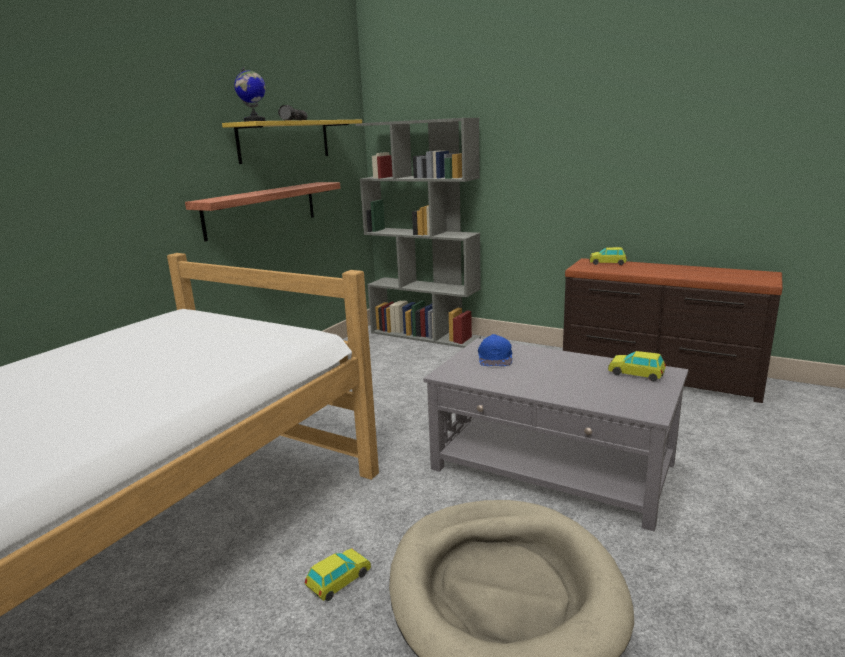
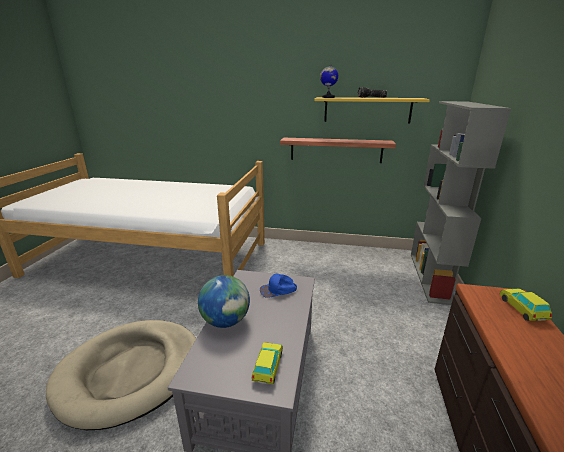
camera: 70 degrees right, 5 degrees up
toy car [305,548,371,601] -> none
none -> globe [198,275,250,328]

